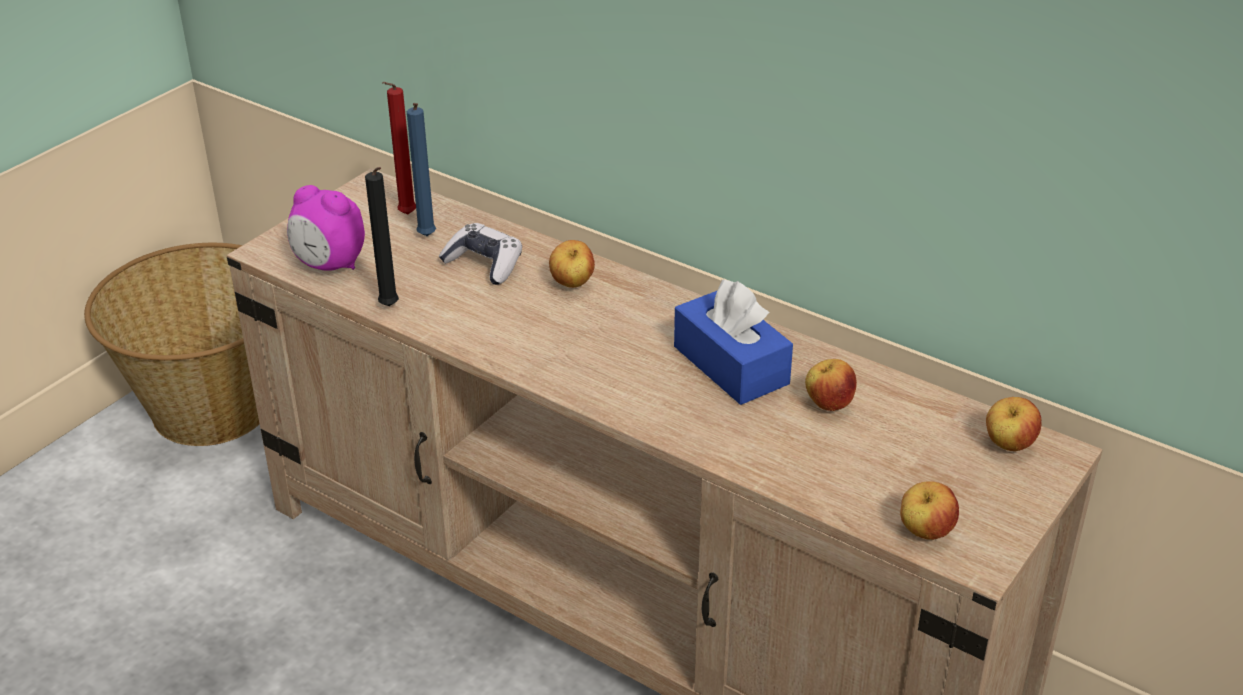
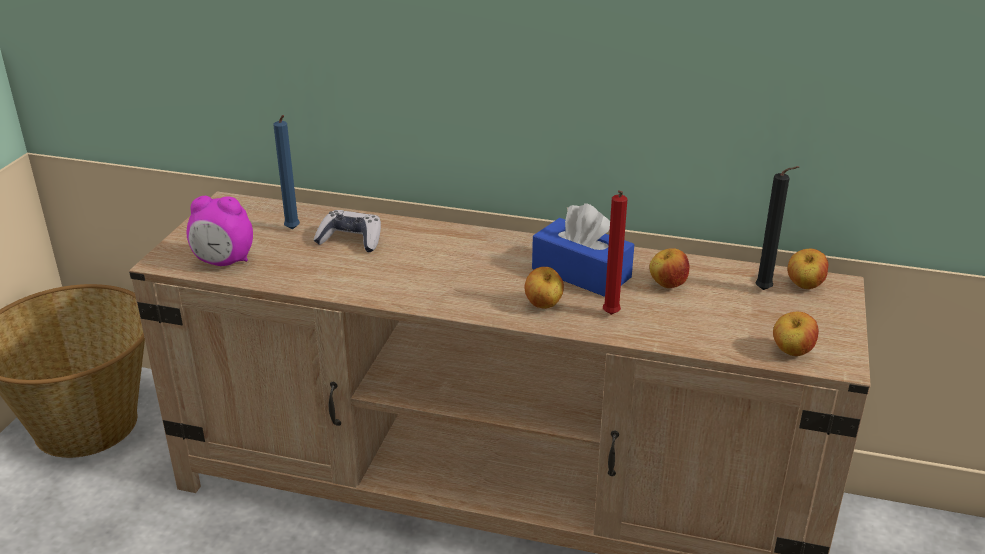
camera: 20 degrees left, 5 degrees down
black candle [365,167,399,306] -> black candle moved to [755,166,799,290]
red candle [382,82,416,215] -> red candle moved to [603,190,627,315]
apple [549,240,595,288] -> apple moved to [524,267,564,309]

